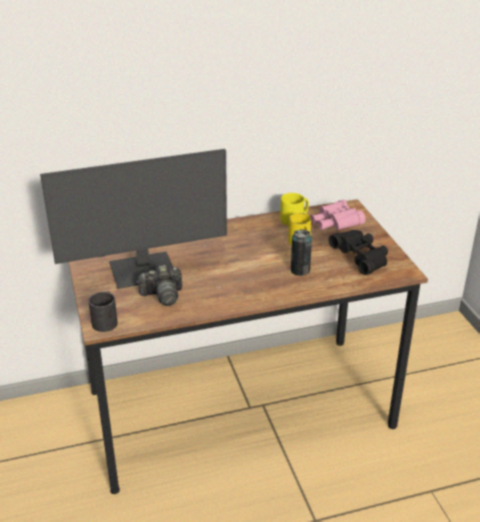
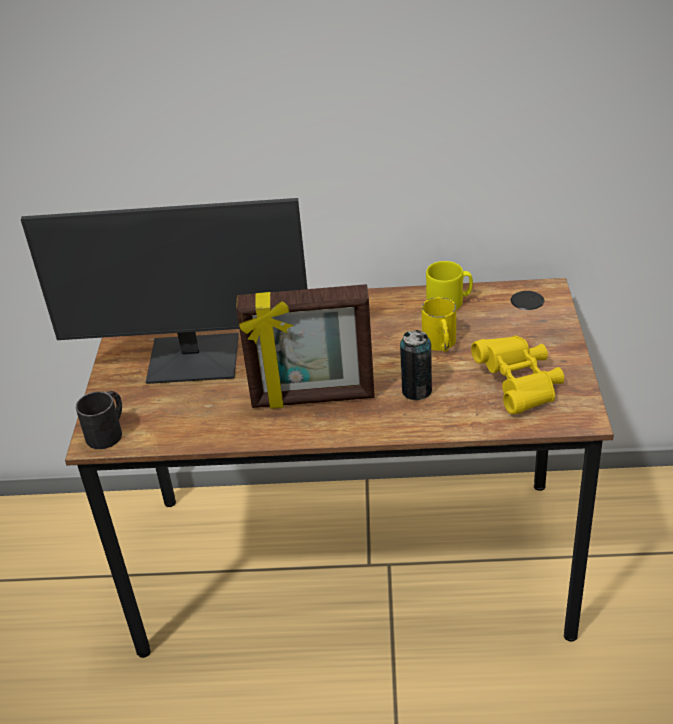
camera: 20 degrees right, 5 degrees up
camera [137,265,182,306] -> none
pink binoculars [311,200,365,230] -> none
black binoculars [329,230,388,275] -> yellow binoculars [471,336,564,414]
none -> picture frame [236,284,375,409]

